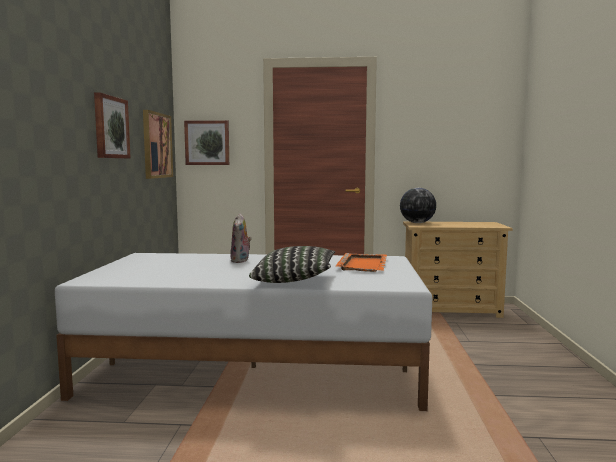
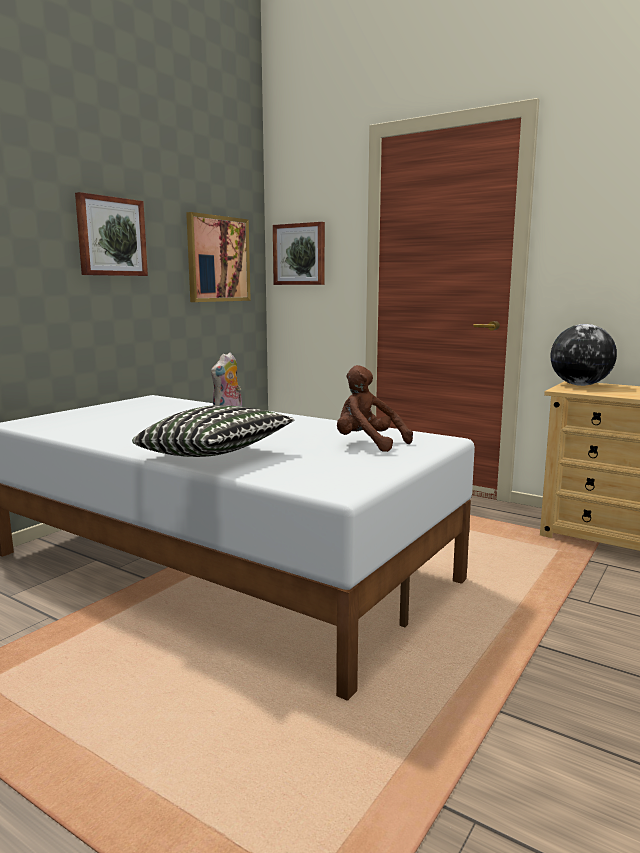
camera: 30 degrees right, 5 degrees up
orange tray [336,253,387,272] -> brown plush toy [337,365,413,452]

